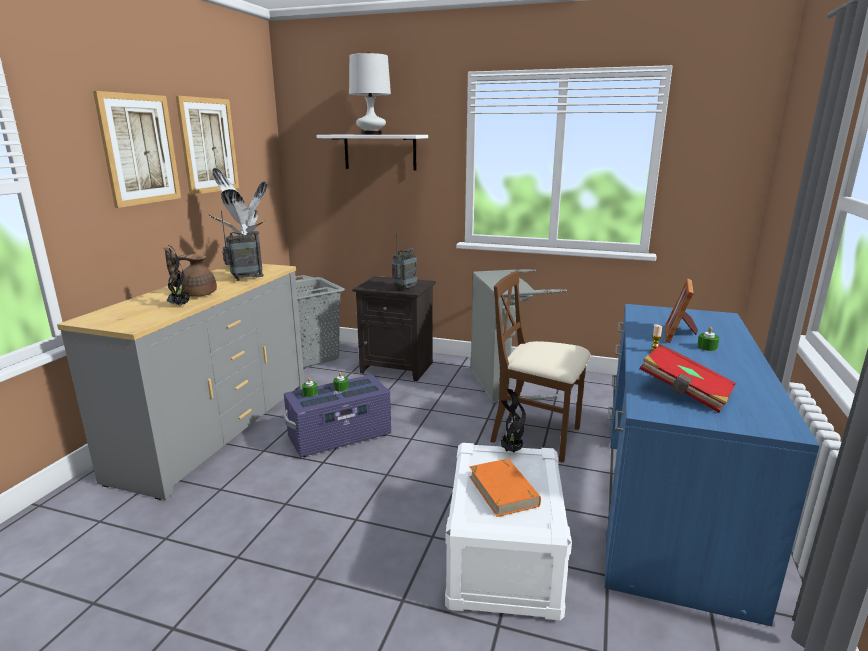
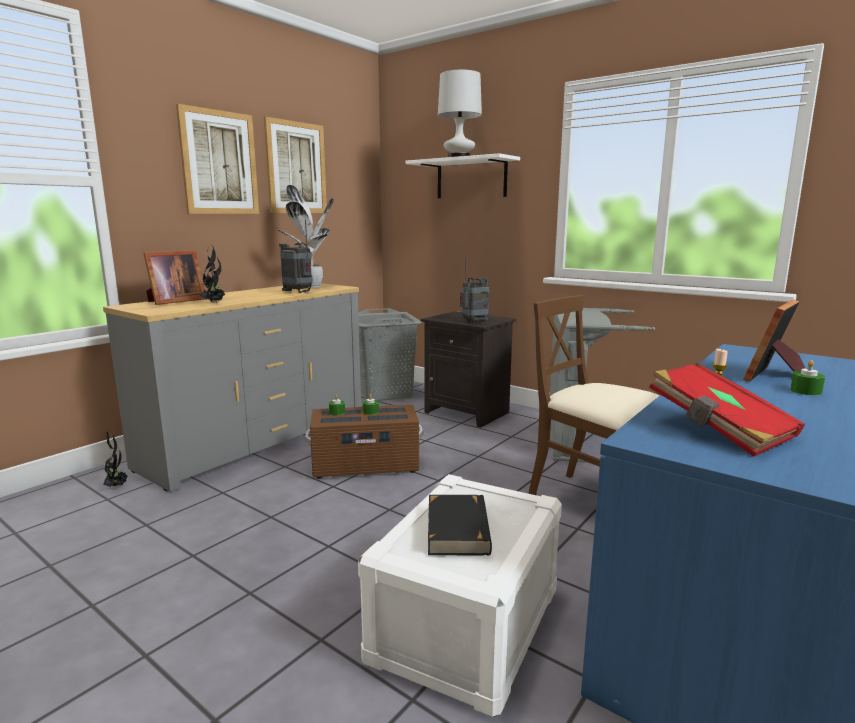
camera: 20 degrees right, 5 degrees down
brown teapot [164,247,217,297] -> none
radio [221,210,264,281] -> radio turned 135 degrees counterclockwise [279,219,313,293]
purple storage box [283,375,391,457] -> brown storage box [305,405,423,479]
orange book [469,459,541,517] -> black book [428,495,492,555]
potted plant [499,389,526,453] -> potted plant moved to [103,430,128,487]
none -> picture frame [143,250,205,305]

